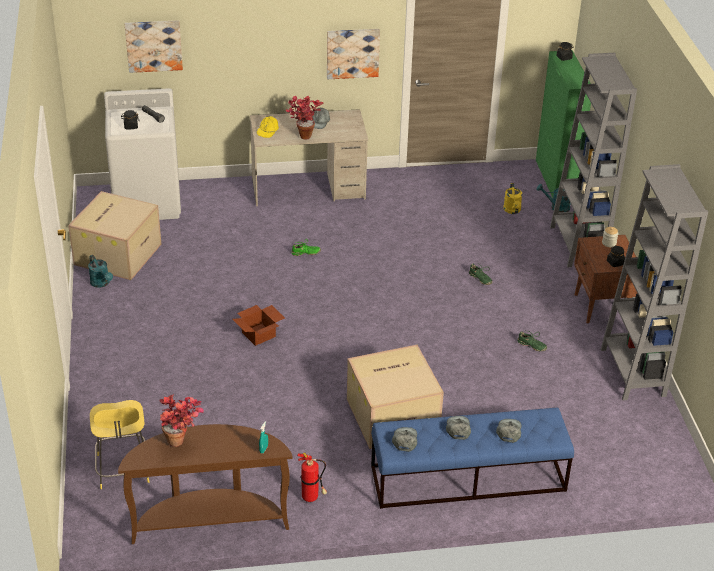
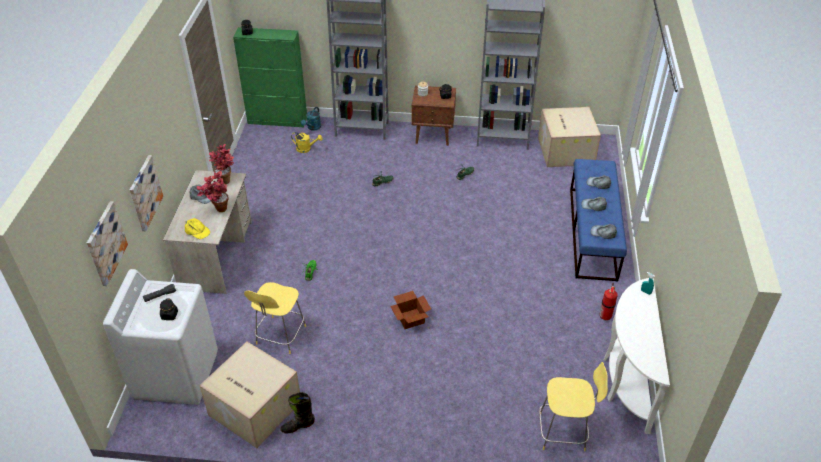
camera: 75 degrees left, 5 degrees up
turquoise watering can [88,255,113,288] -> black boot [280,392,315,433]
brown console table [118,424,292,544] -> white console table [604,278,670,434]
potted plant [159,394,204,447] -> potted plant moved to [209,144,234,184]
picture [327,29,380,79] -> picture moved to [130,155,163,231]
cardboard box [347,345,444,449] -> cardboard box moved to [538,107,601,167]
none -> yellow stool [244,282,306,354]

